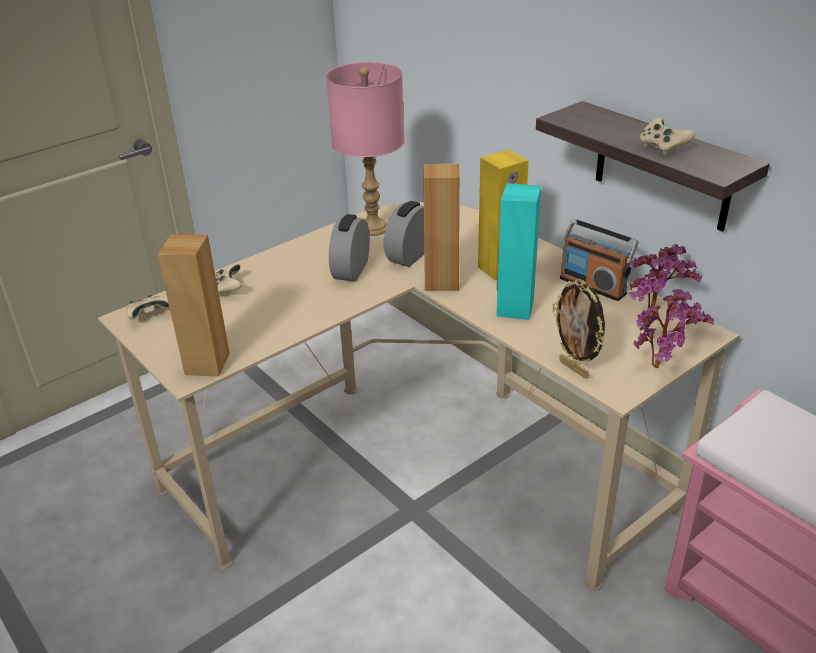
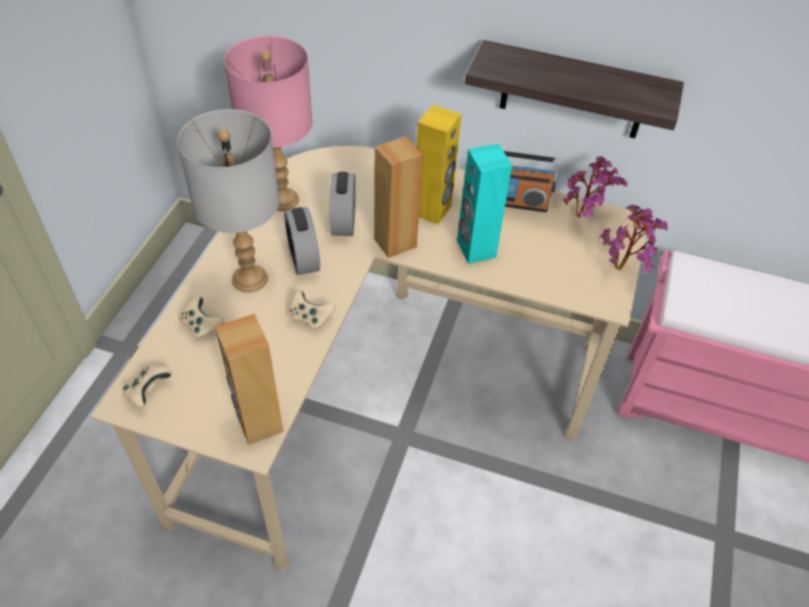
camera: 35 degrees left, 15 degrees up
picture frame [553,279,606,379] -> none
beige game controller [640,118,695,155] -> beige game controller moved to [289,290,335,330]
none -> grey table lamp [177,109,279,292]

